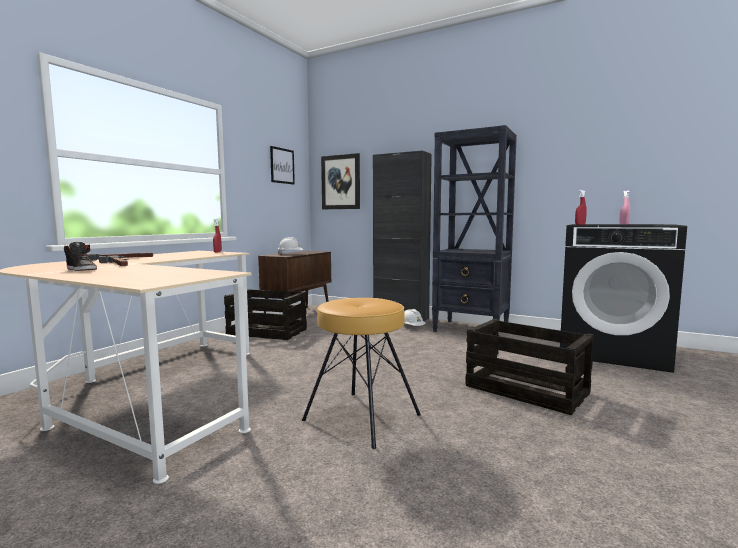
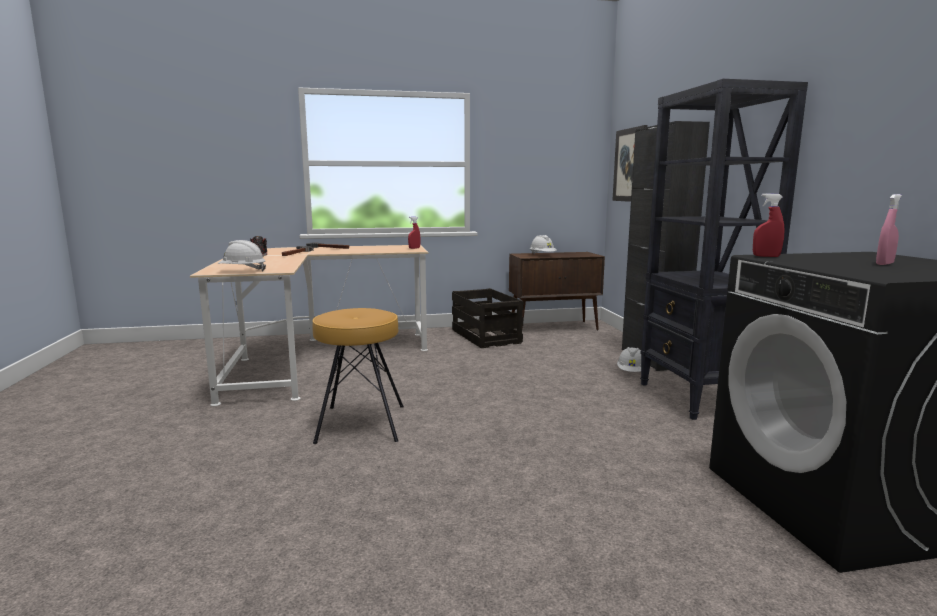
camera: 50 degrees right, 5 degrees up
picture [270,146,295,185] -> none
crate [465,319,594,415] -> none
none -> white hard hat [217,240,266,271]

